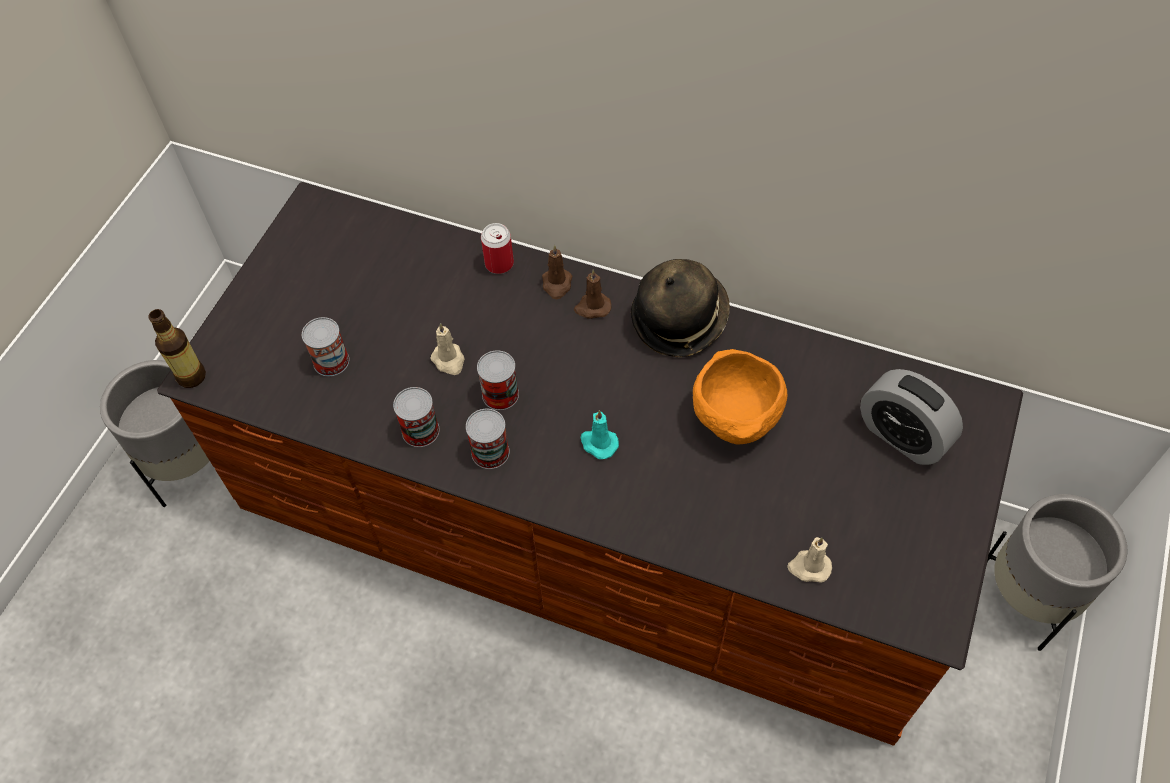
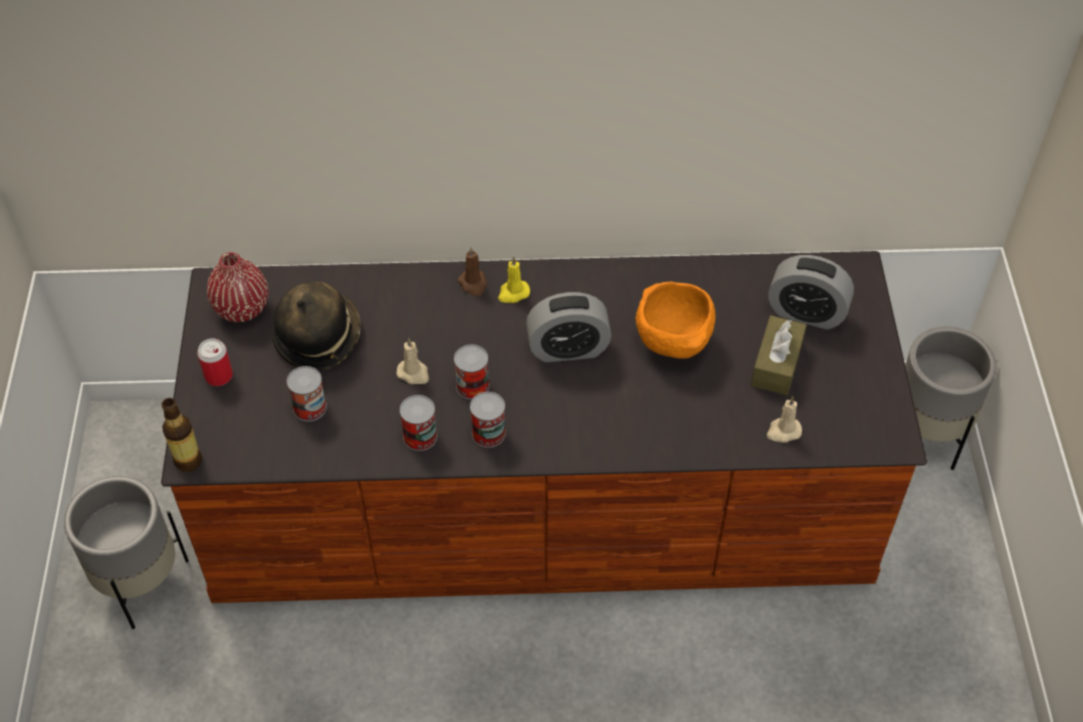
camera: 25 degrees left, 5 degrees down
can [481,223,514,274] -> can moved to [197,338,233,386]
brown candle [574,269,611,319] -> yellow candle [498,256,530,303]
turquoise candle [581,410,619,459] -> none
hat [631,259,730,357] -> hat moved to [272,281,360,370]
none -> red vase [207,252,268,322]
none -> alarm clock [526,292,611,362]
none -> brown tissue box [751,315,807,395]

